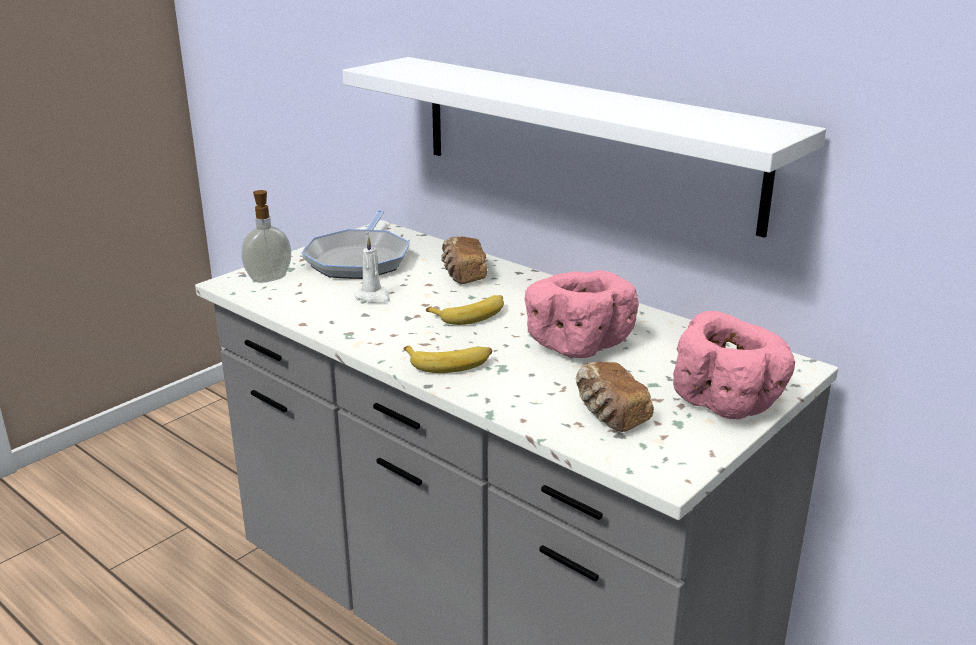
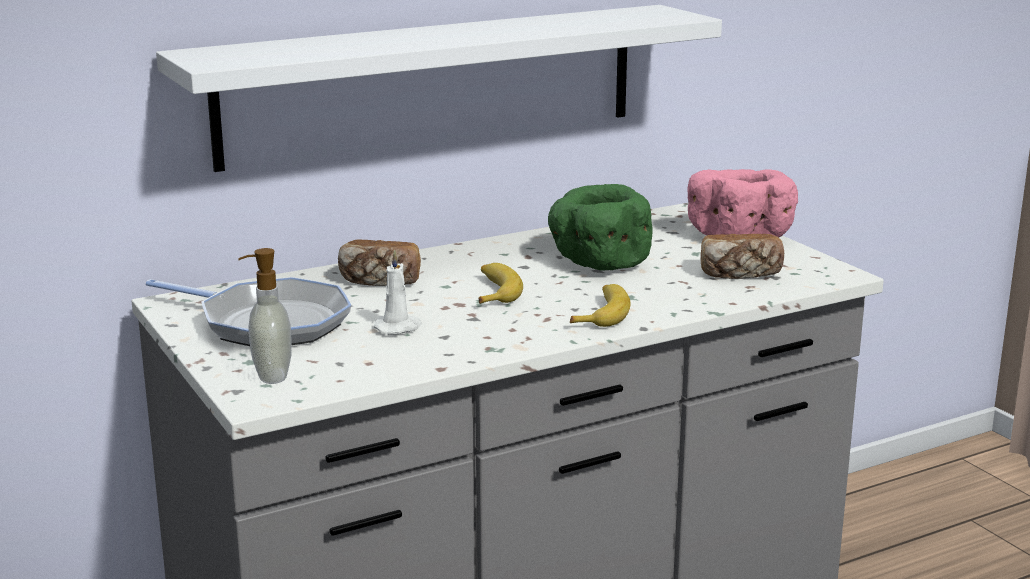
camera: 70 degrees left, 5 degrees down
pink bowl [525,270,639,358] -> green bowl [548,184,652,271]

